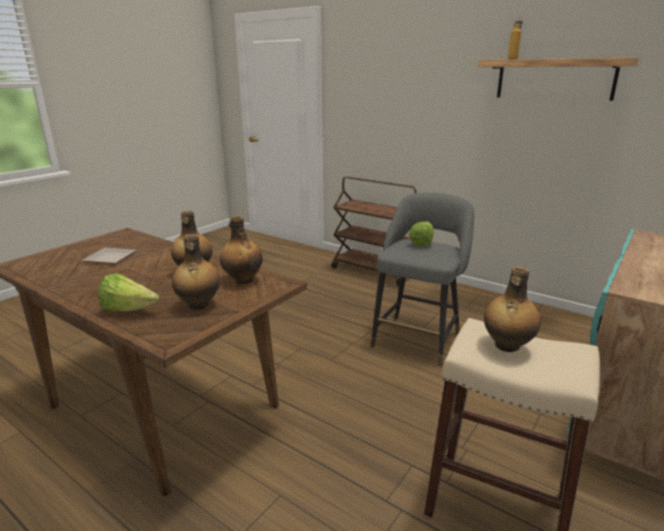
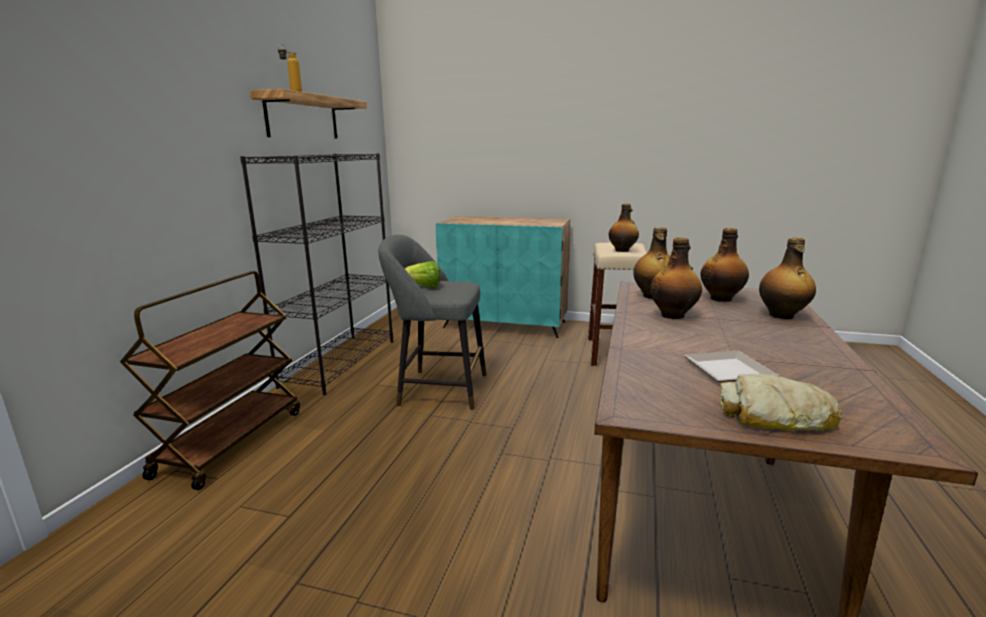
camera: 110 degrees left, 5 degrees down
lettuce [98,273,160,311] -> bottle [759,238,816,319]
none -> black bookcase [240,153,393,395]
none -> bread [720,374,842,431]

